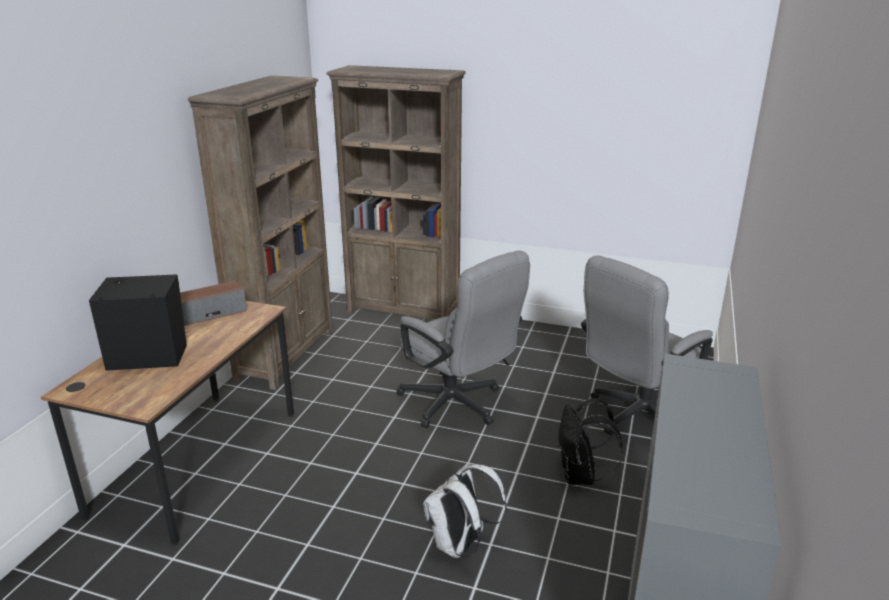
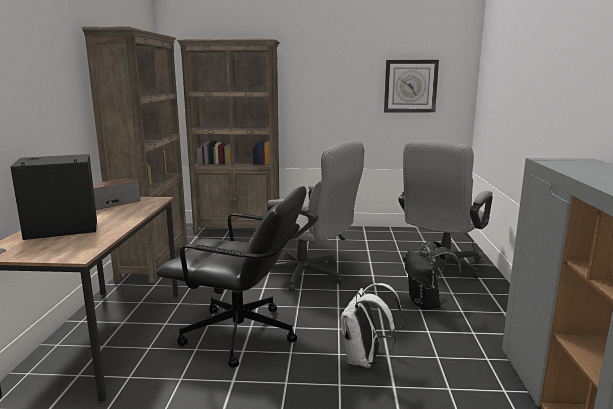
camera: 15 degrees left, 10 degrees down
none -> black office chair [156,186,307,368]
none -> wall clock [384,60,439,113]

